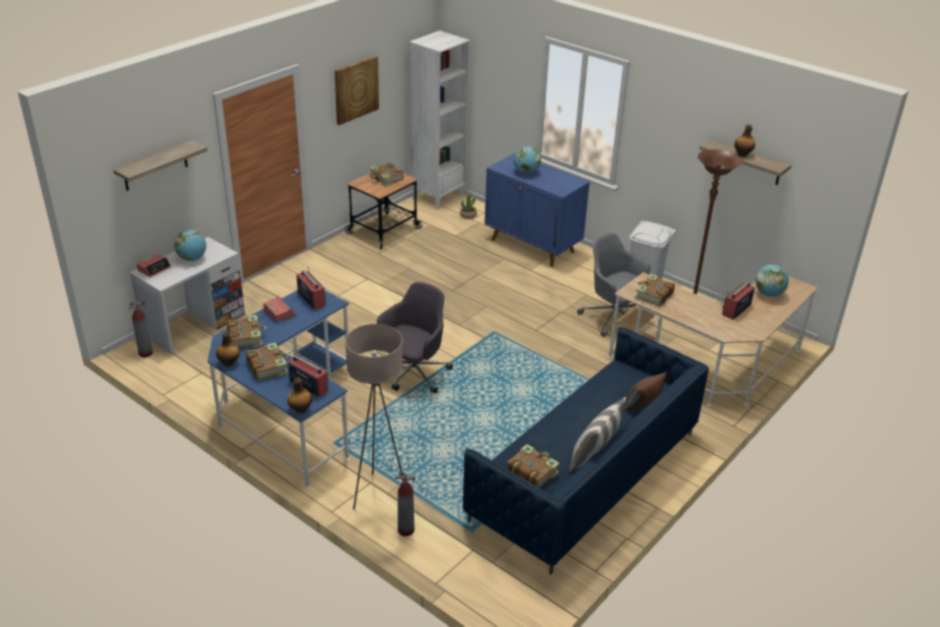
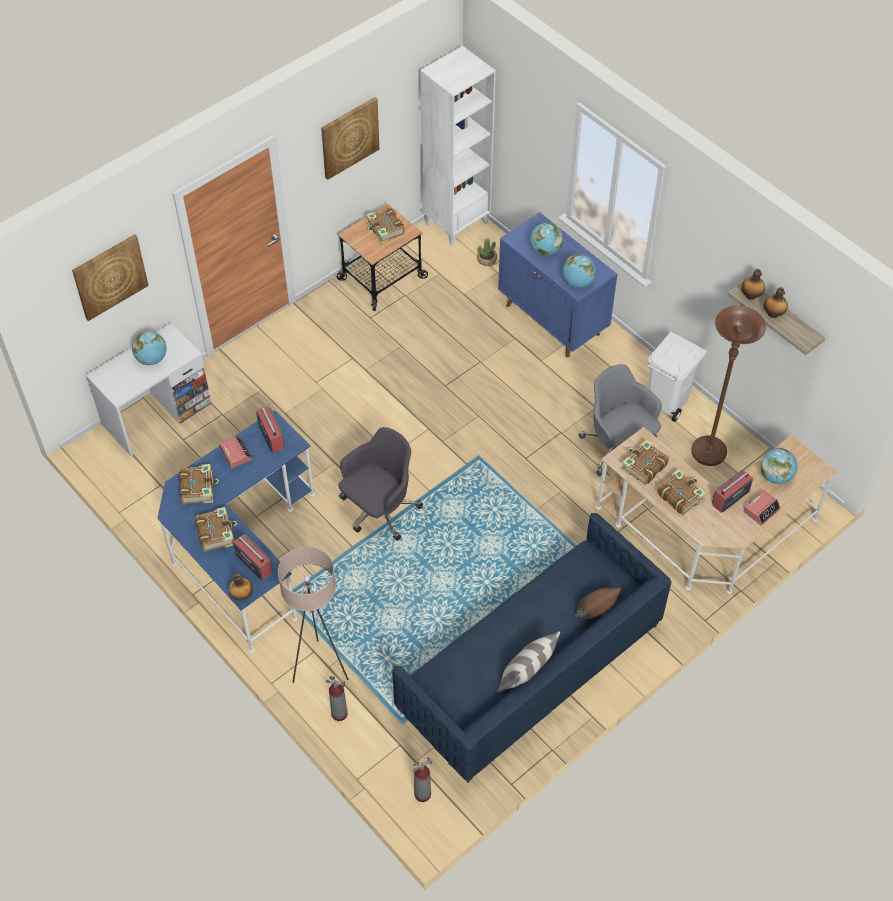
camera: 10 degrees right, 20 degrees up
shelf [113,140,208,191] -> picture [72,234,149,321]
fire extinguisher [129,300,153,358] -> fire extinguisher moved to [413,758,432,802]
alarm clock [137,254,171,277] -> alarm clock moved to [744,490,780,525]
bottle [216,332,240,366] -> bottle moved to [741,269,765,300]
book [507,444,560,488] -> book moved to [657,469,706,515]
none -> globe [563,254,596,288]

